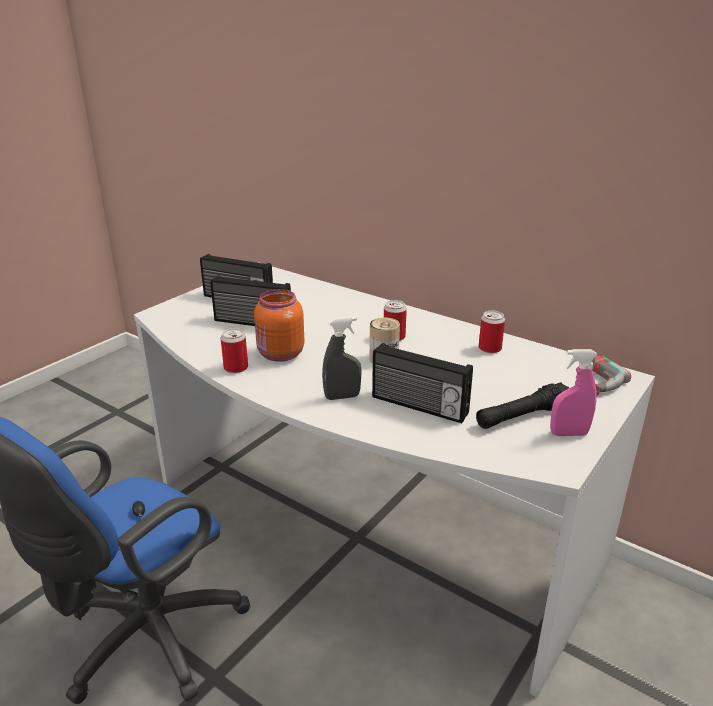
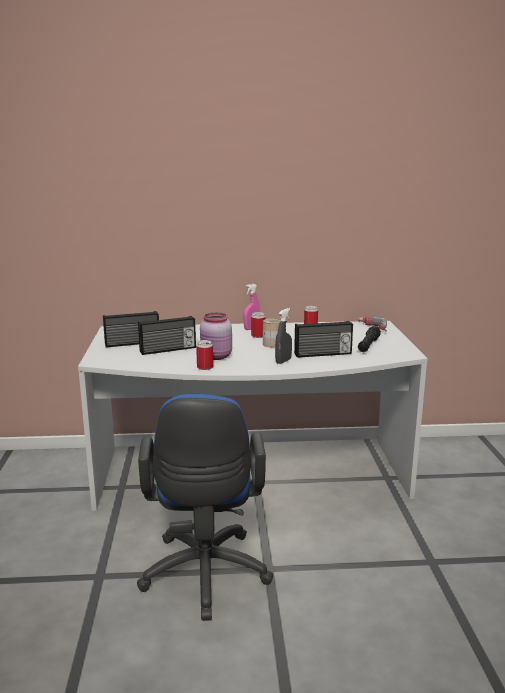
camera: 40 degrees left, 10 degrees down
orange jar [254,289,304,362] -> pink jar [200,313,232,360]
pink spray bottle [550,349,598,436] -> pink spray bottle moved to [244,284,260,330]

